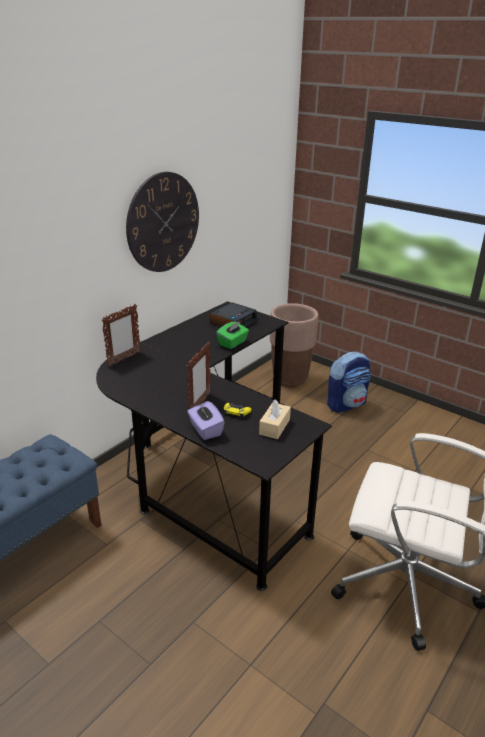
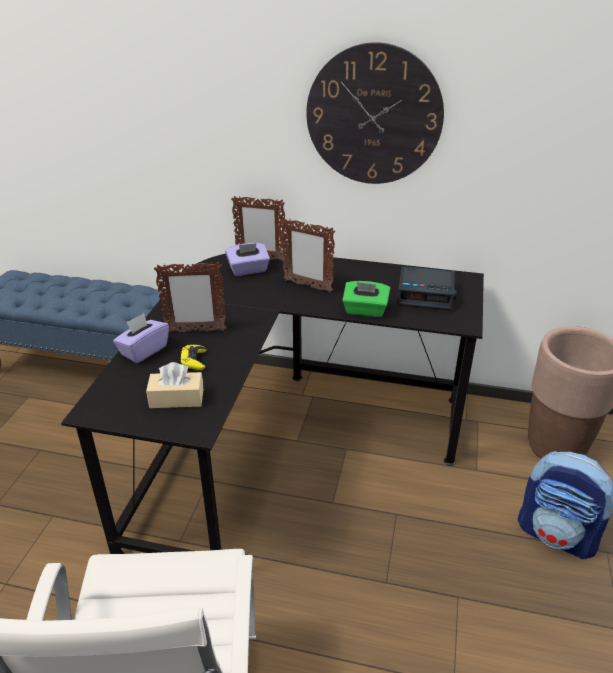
camera: 65 degrees right, 5 degrees up
none -> purple tissue box [225,243,270,276]
none -> picture frame [281,218,335,293]

